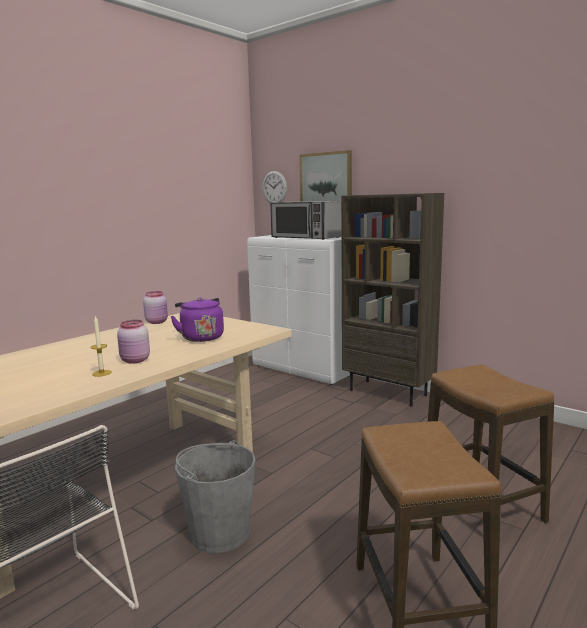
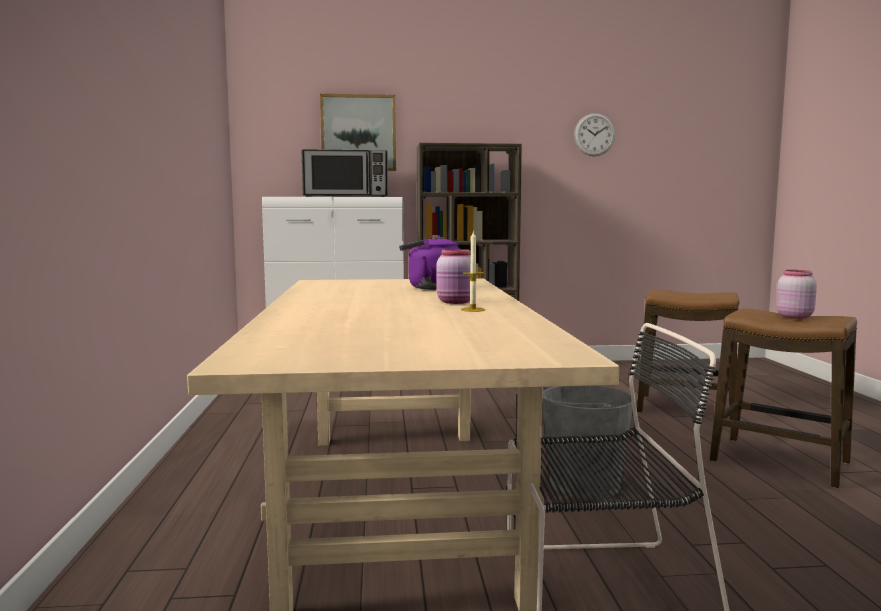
camera: 45 degrees left, 5 degrees down
pink jar [143,291,168,324] -> pink jar moved to [776,270,817,319]
wall clock [262,171,287,203] -> wall clock moved to [574,113,615,156]

